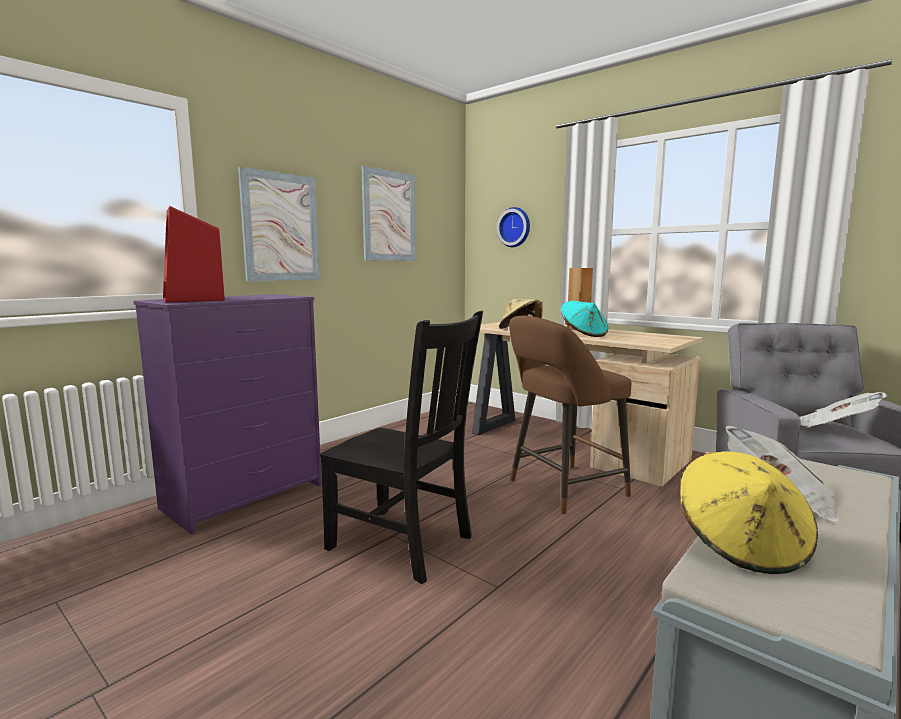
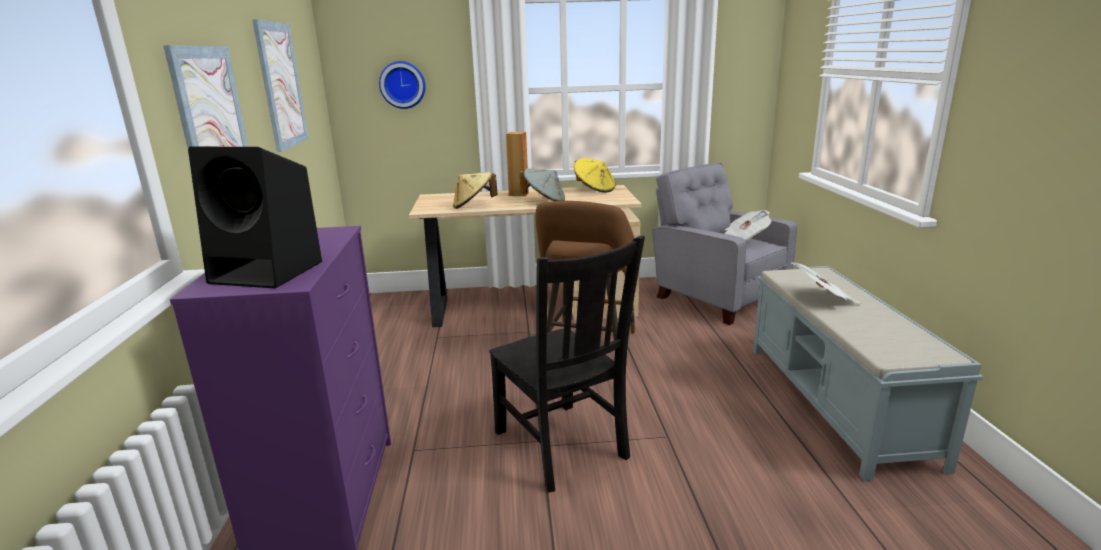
camera: 45 degrees left, 10 degrees up
red speaker [163,206,225,303] -> black speaker [188,146,322,288]
black chair [320,311,483,584] -> black chair turned 75 degrees clockwise [489,236,645,492]
turquoise hat [561,301,608,337] -> grey hat [520,168,565,201]
yellow hat [680,451,818,574] -> yellow hat moved to [574,158,615,192]

